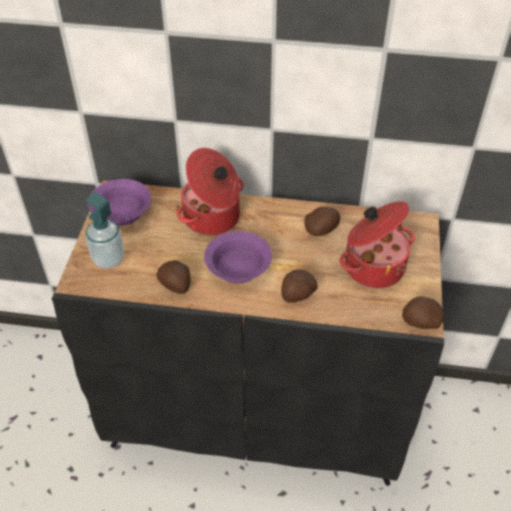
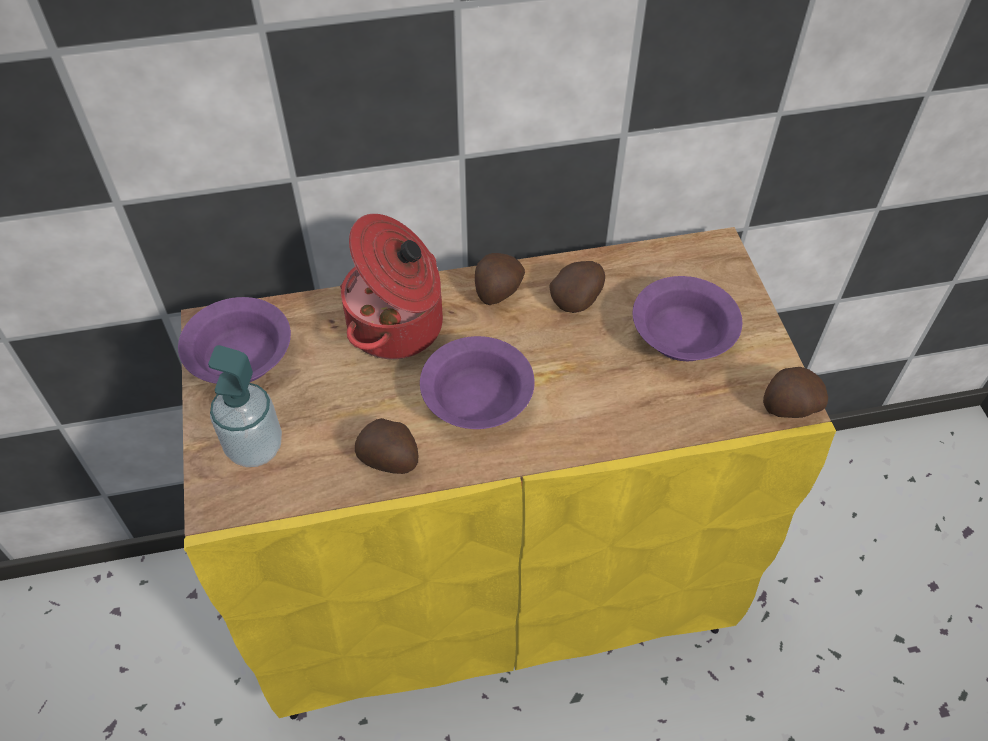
camera: 20 degrees left, 5 degrees up
black cabinet [51,181,444,486] -> yellow cabinet [181,227,836,719]
potato [281,269,318,303] -> potato moved to [475,253,525,305]
cooking pot [339,201,414,288] -> purple bowl [633,276,742,361]

